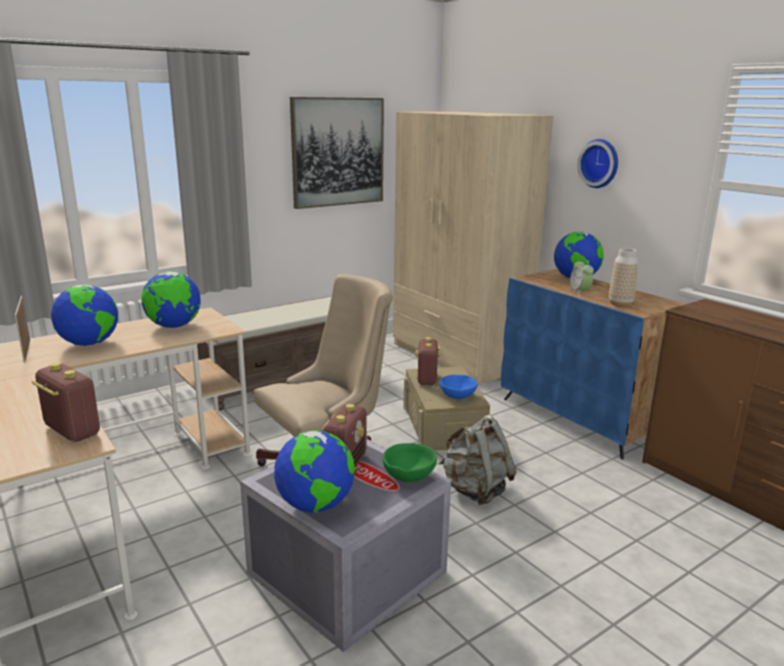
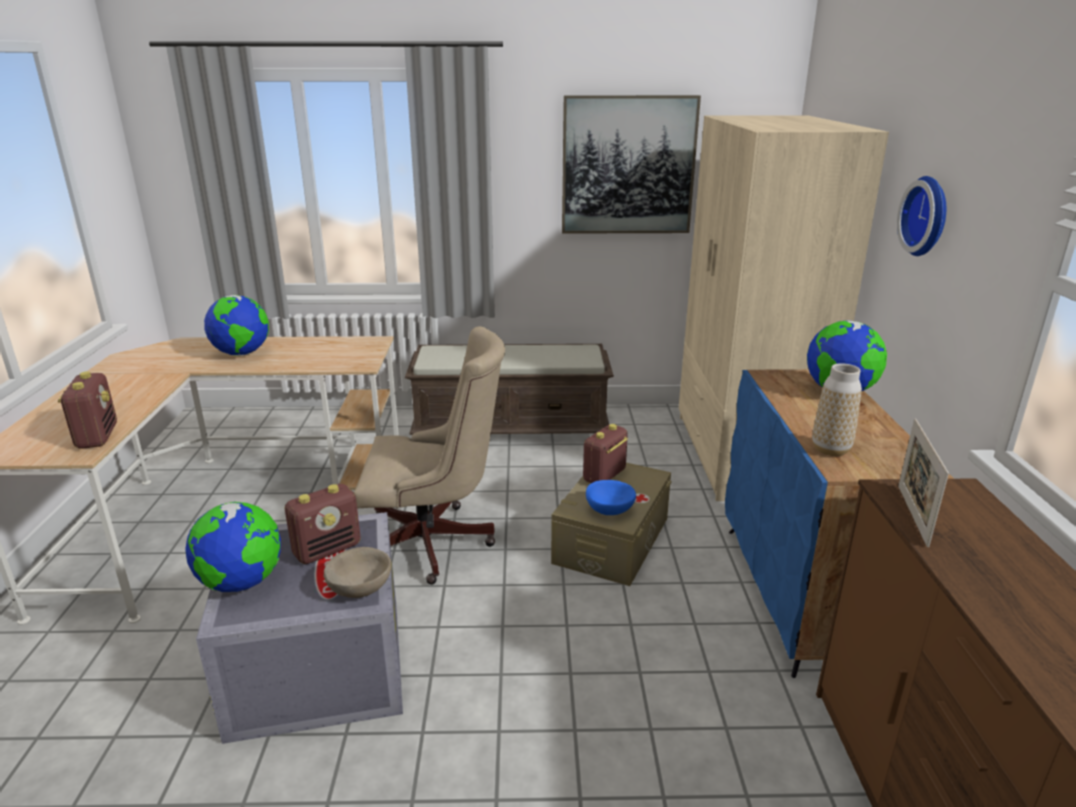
camera: 35 degrees right, 5 degrees up
picture frame [15,296,30,363] -> picture frame moved to [898,419,949,547]
globe [142,271,201,328] -> none
green bowl [383,443,437,483] -> beige bowl [324,547,391,598]
grey backpack [439,415,516,505] -> none
alarm clock [569,259,594,296] -> none

